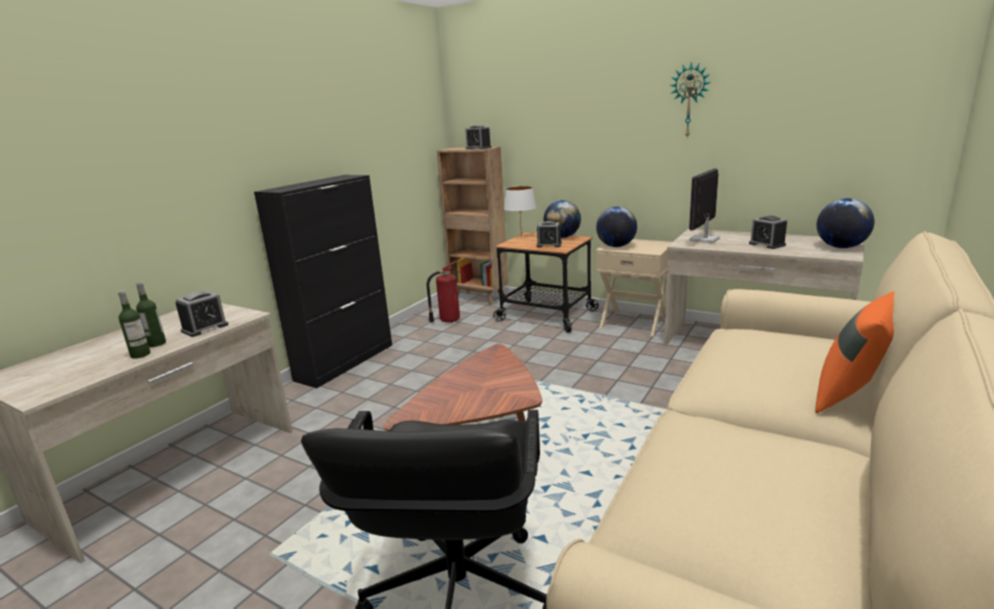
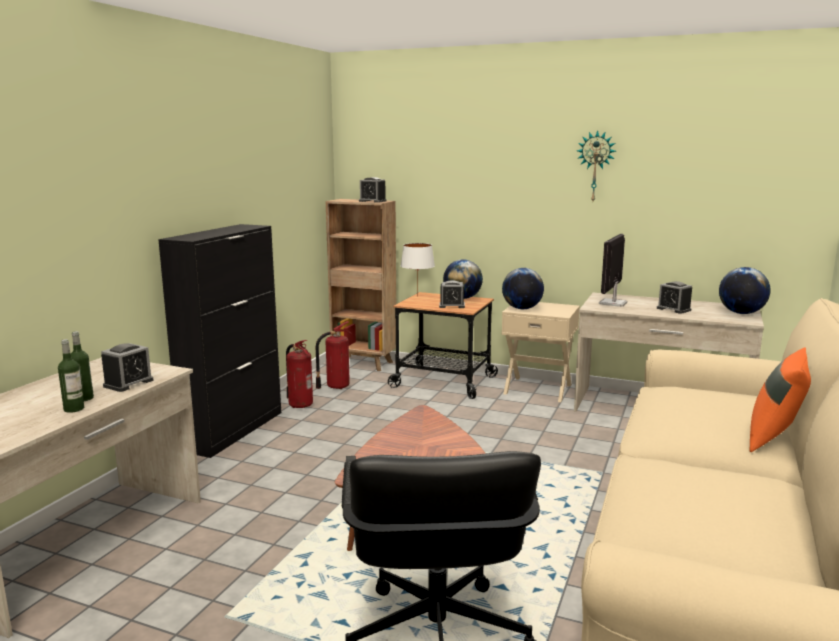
camera: 10 degrees left, 5 degrees down
none -> fire extinguisher [286,340,313,408]

